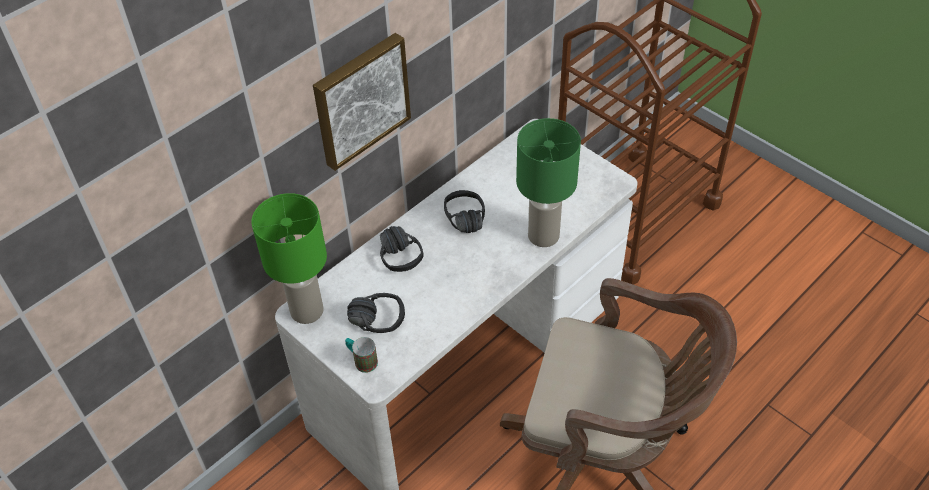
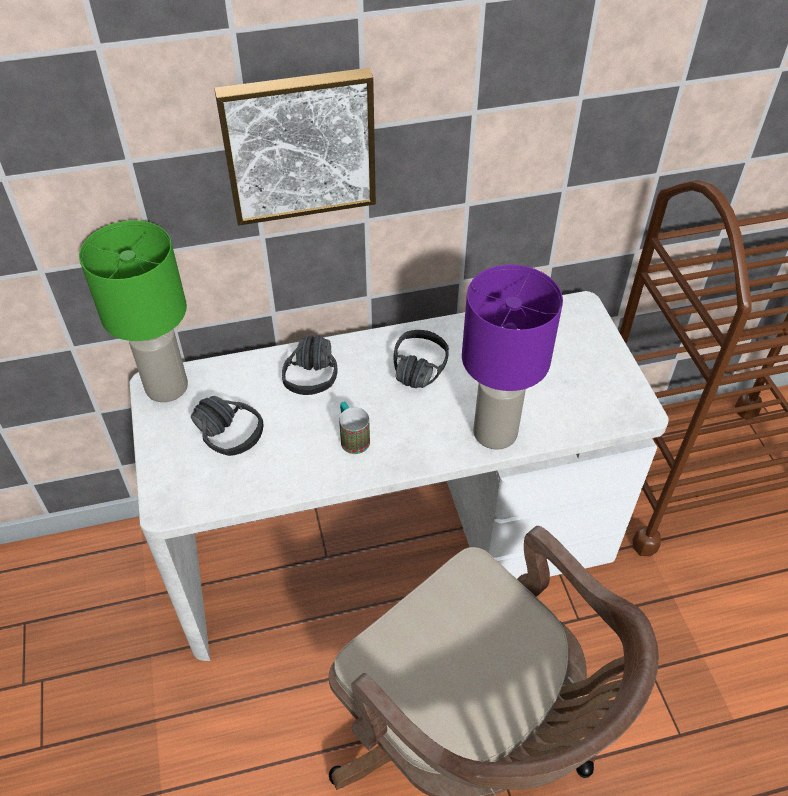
camera: 30 degrees right, 0 degrees up
mug [345,337,378,373] -> mug moved to [339,402,370,454]
green table lamp [516,118,581,247] -> purple table lamp [462,265,563,450]

